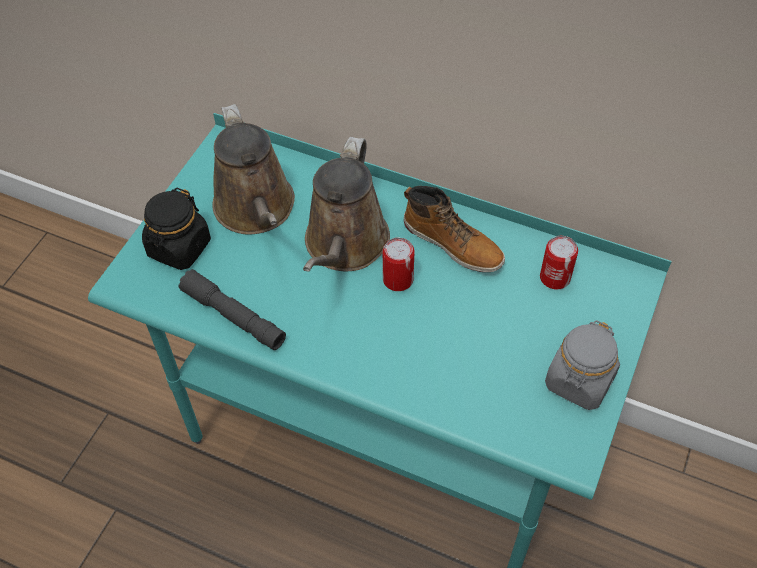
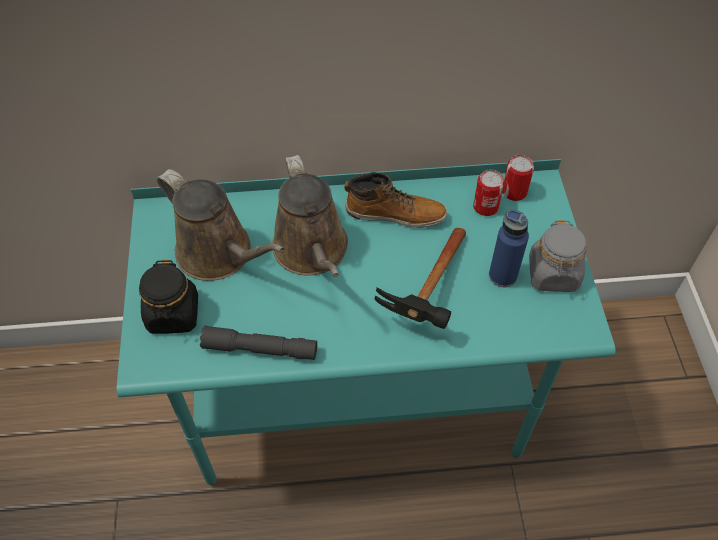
camera: 30 degrees left, 0 degrees up
can [383,238,415,291] -> can moved to [503,155,534,201]
none -> hammer [375,228,466,329]
none -> blue bottle [489,209,529,287]

